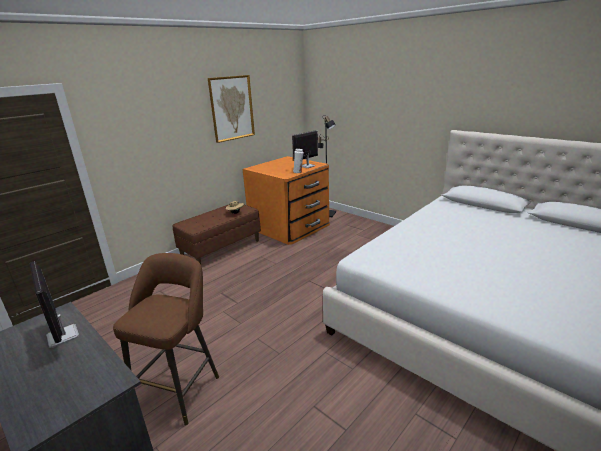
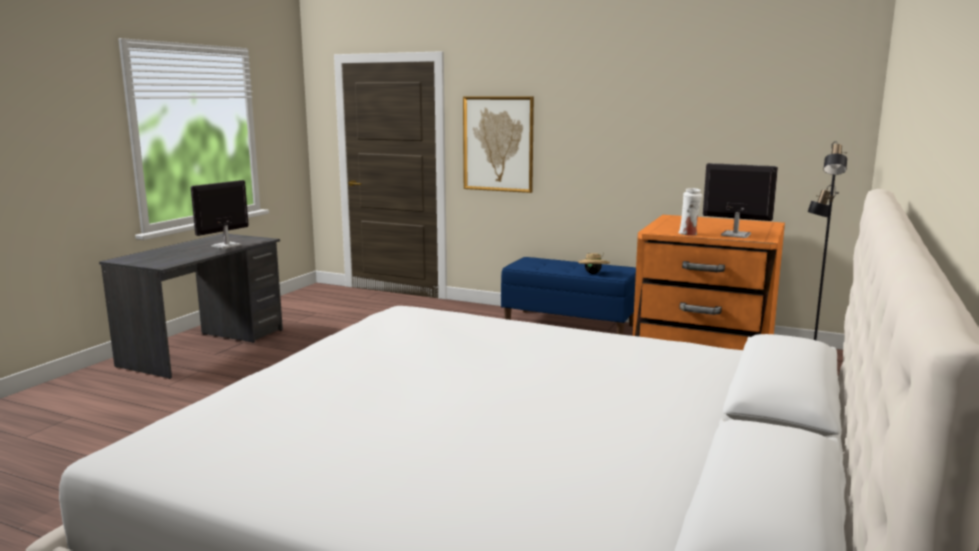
camera: 70 degrees right, 10 degrees down
brown stool [113,253,219,426] -> none
brown bench [173,204,261,264] -> blue bench [501,257,636,335]
picture [208,75,255,143] -> picture moved to [463,96,534,193]

